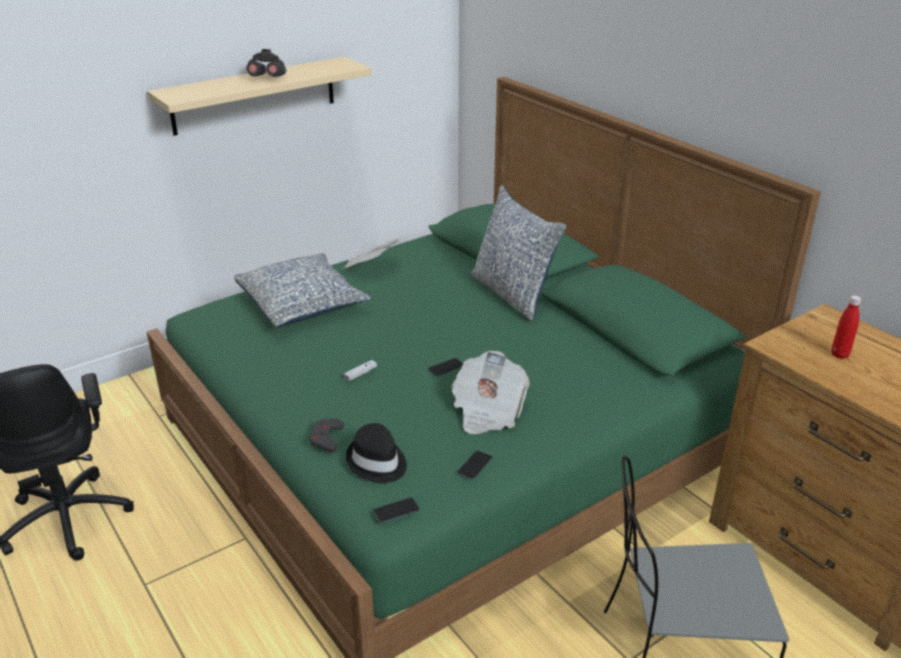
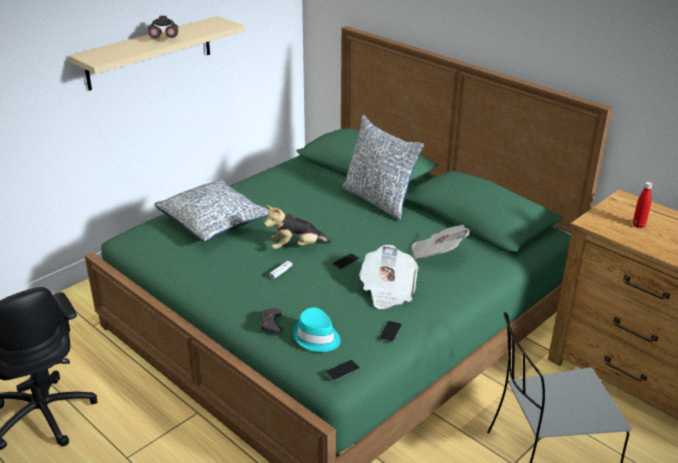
camera: 10 degrees left, 0 degrees up
newspaper [342,237,400,269] -> newspaper moved to [412,225,470,260]
black hat [346,423,407,483] -> turquoise hat [293,307,340,352]
none -> plush toy [264,205,332,249]

